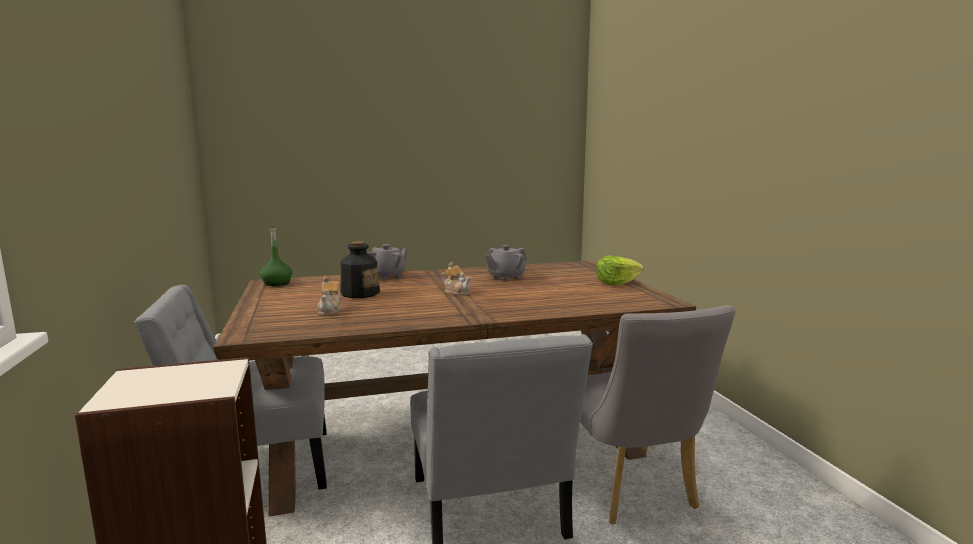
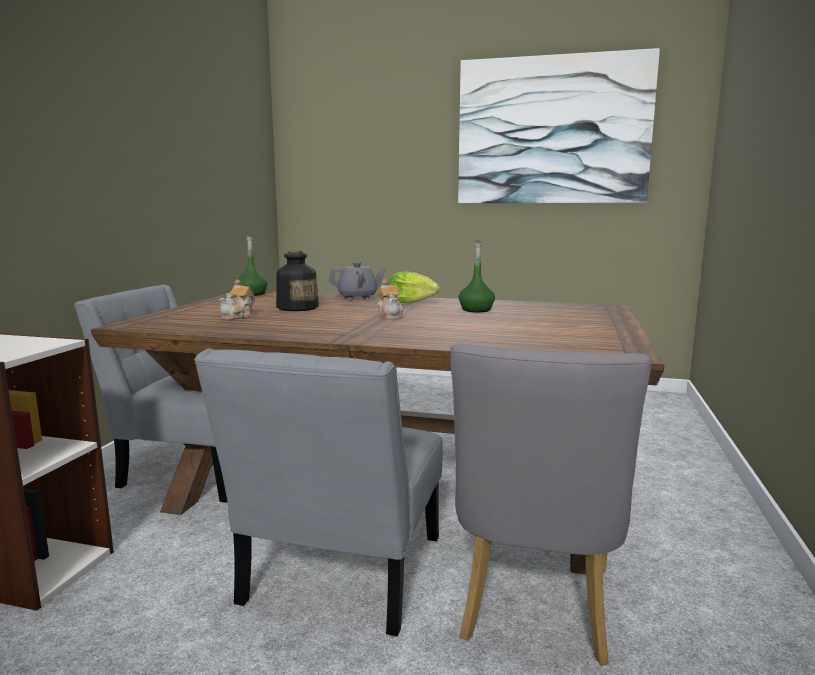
camera: 30 degrees right, 0 degrees up
grey teapot [485,245,527,281] -> green bottle [459,240,495,312]
lettuce [596,256,644,285] -> lettuce moved to [388,271,440,303]
none -> picture [458,48,660,203]

